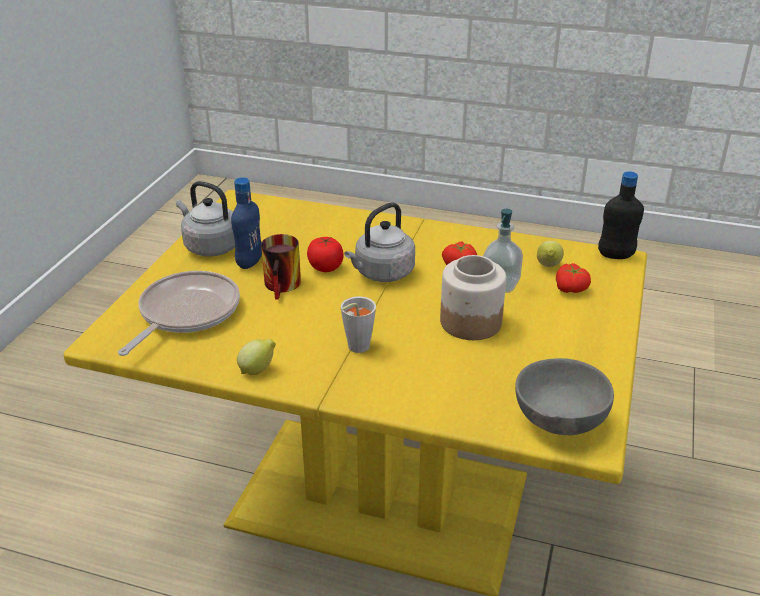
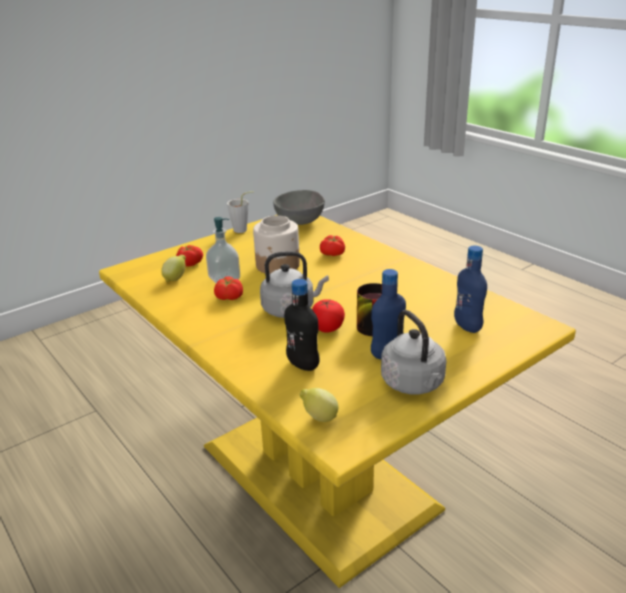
camera: 145 degrees left, 5 degrees down
frying pan [118,271,240,356] -> blue bottle [454,246,487,333]
lemon [237,339,276,375] -> lemon moved to [300,388,338,422]
grey cup [341,296,376,353] -> grey cup moved to [227,191,254,233]
black bottle [598,171,644,259] -> black bottle moved to [284,279,320,371]
none -> tomato [320,235,345,256]

